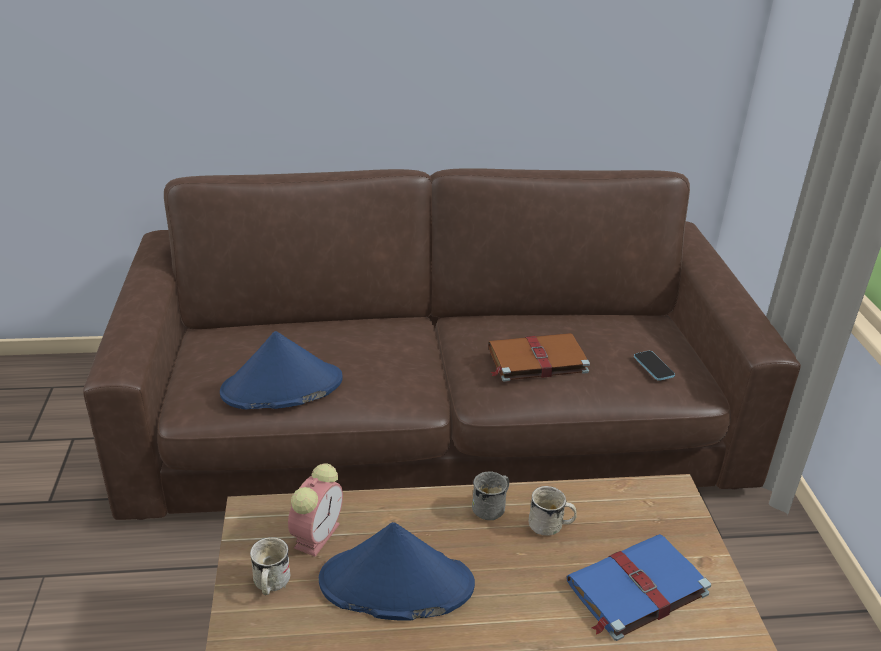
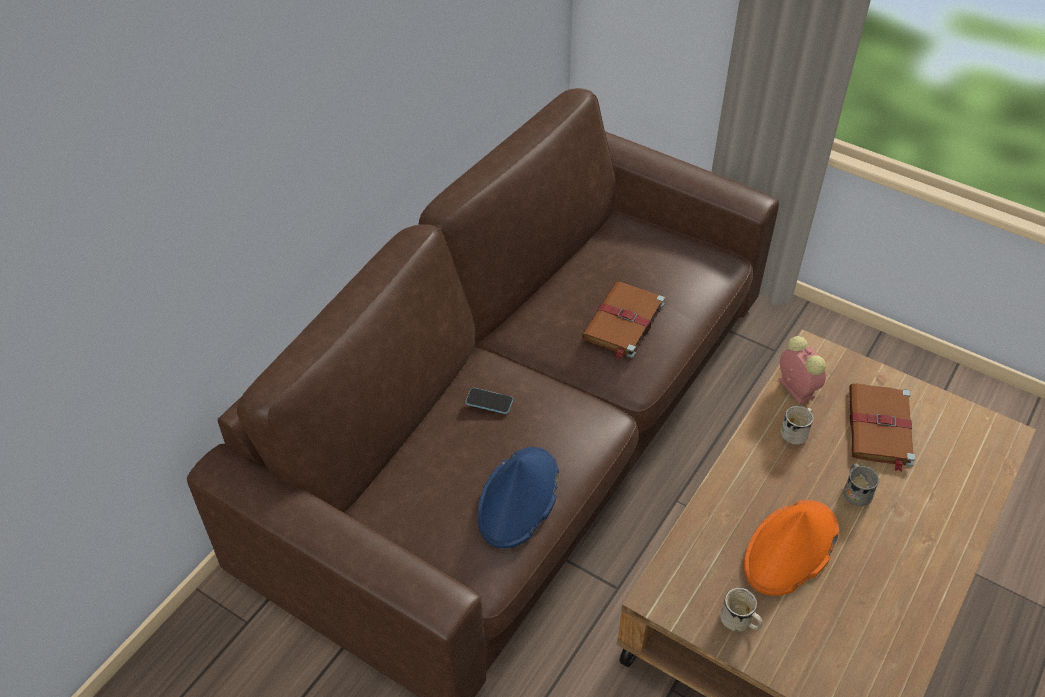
camera: 50 degrees left, 15 degrees up
alarm clock [288,463,343,557] -> alarm clock moved to [778,336,826,404]
blue hat [319,522,475,621] -> orange hat [744,500,839,596]
grey mug [472,472,509,520] -> grey mug moved to [843,463,879,506]
blue book [567,534,711,641] -> brown book [849,384,915,472]
phone [634,351,675,381] -> phone moved to [466,388,513,414]

